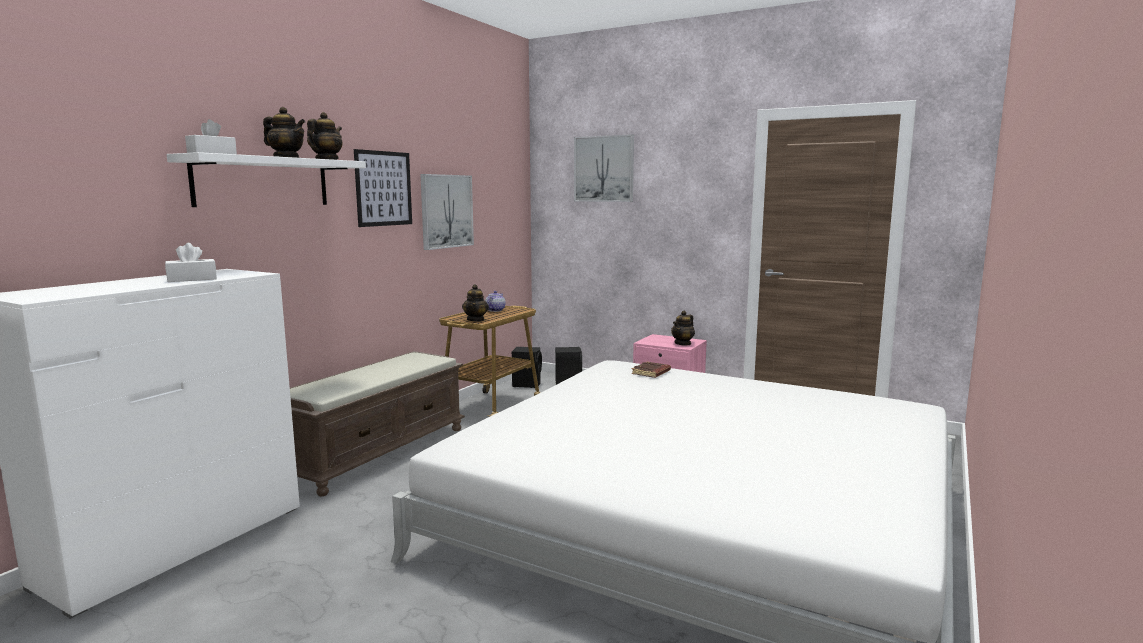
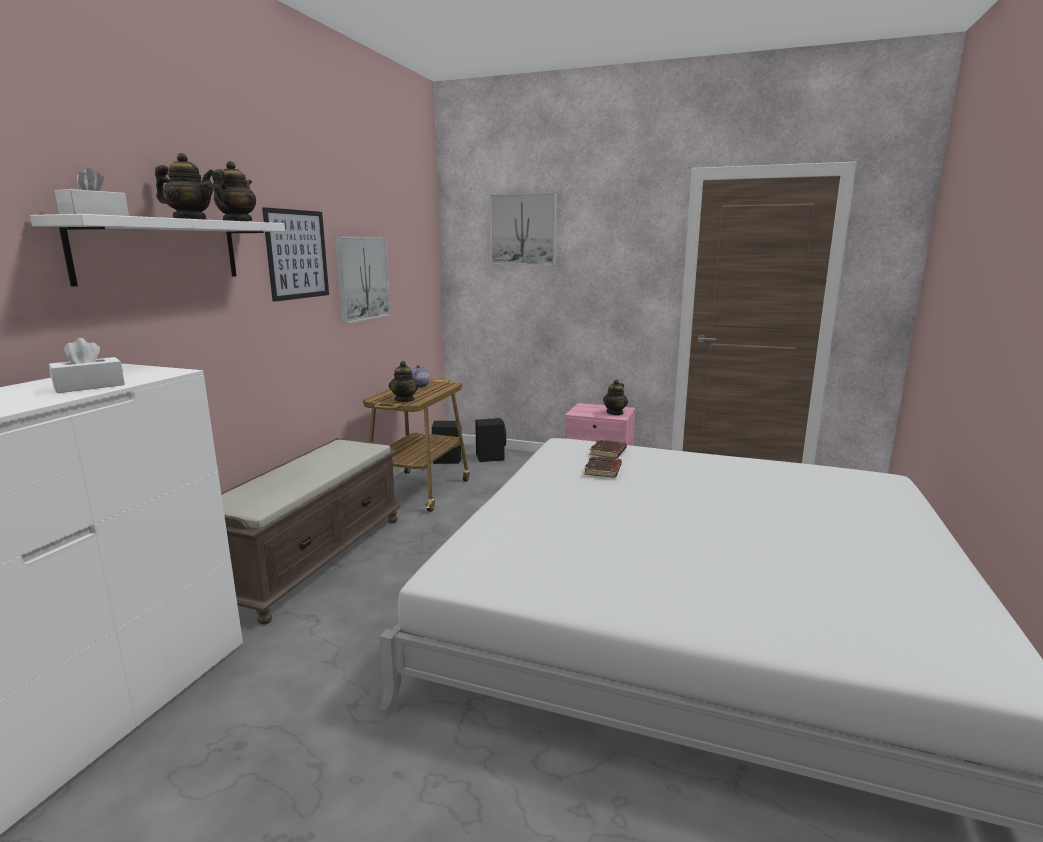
camera: 10 degrees left, 5 degrees up
none -> brown book [584,456,622,478]

